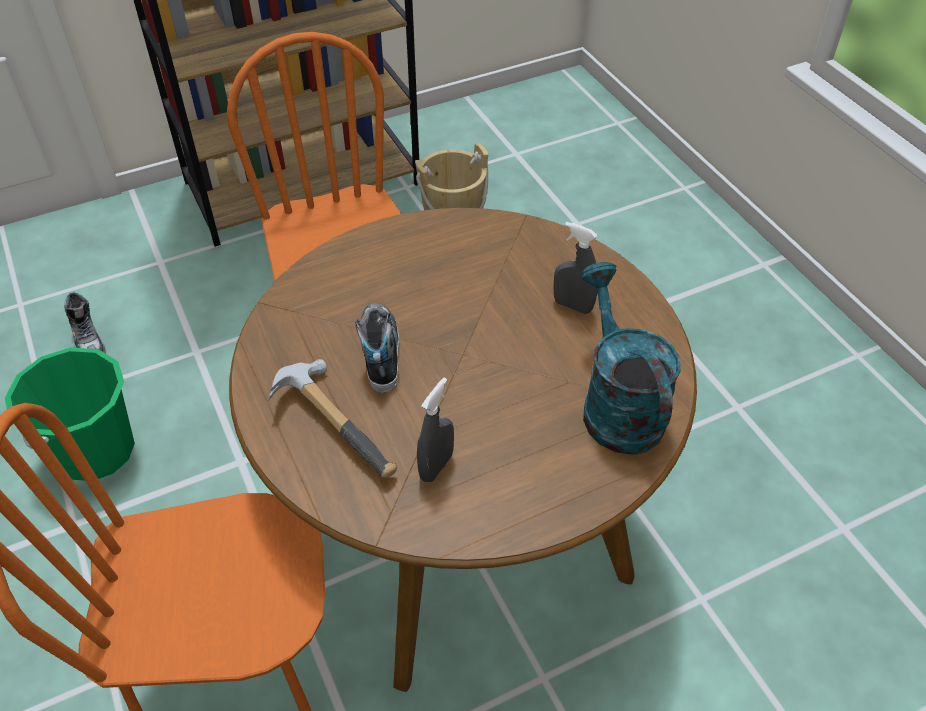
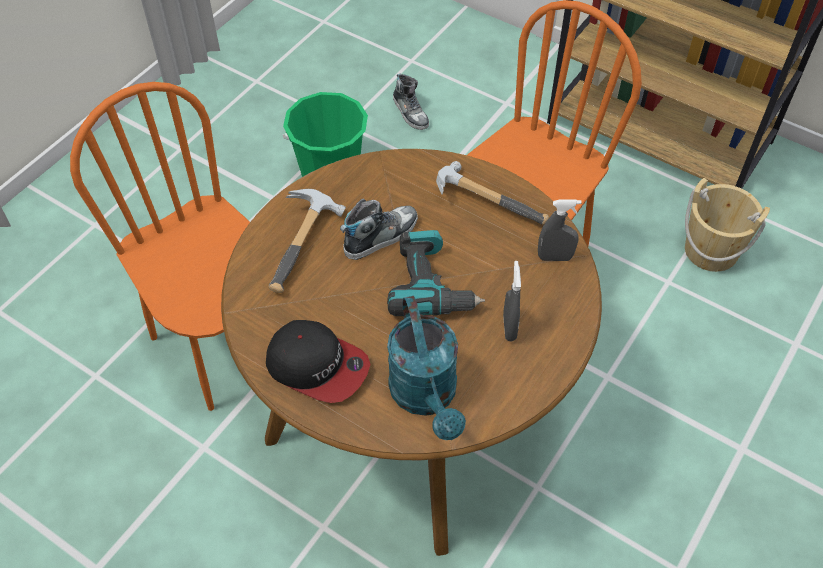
camera: 60 degrees right, 5 degrees up
shoe [64,292,106,354] -> shoe turned 60 degrees counterclockwise [393,73,429,130]
grey spray bottle [417,377,454,482] -> grey spray bottle moved to [538,199,581,261]
turquoise watering can [581,262,681,455] -> turquoise watering can turned 120 degrees clockwise [387,296,466,440]
none -> cap [266,320,371,403]
none -> power drill [387,230,485,316]
none -> hammer [436,161,549,225]

